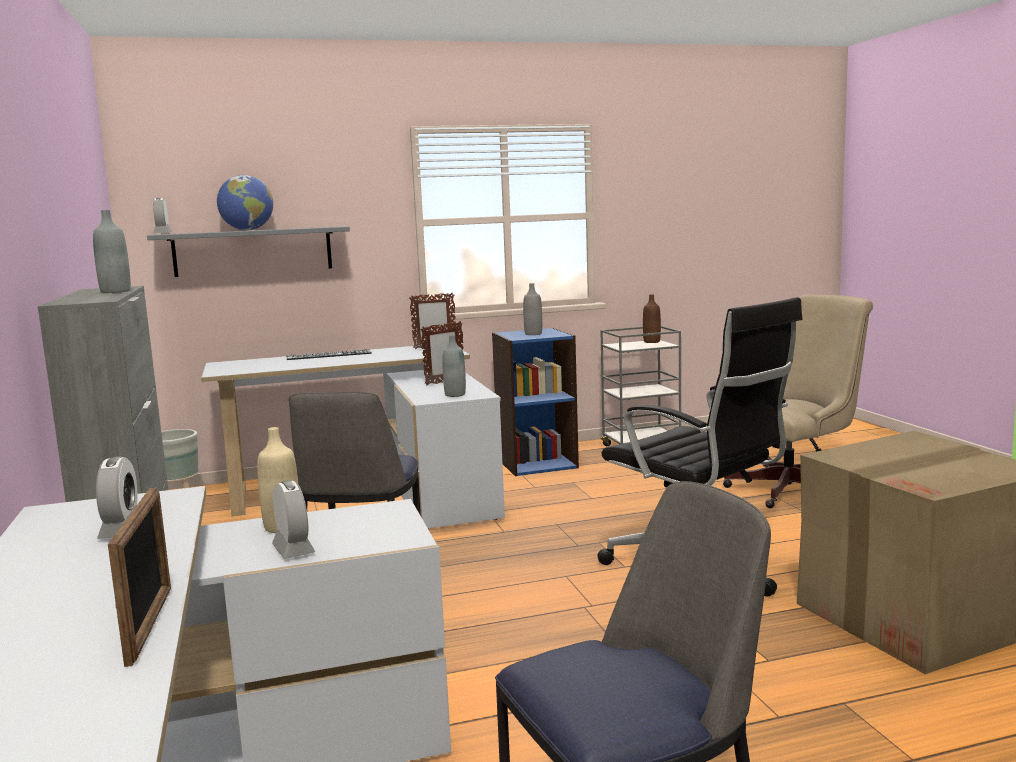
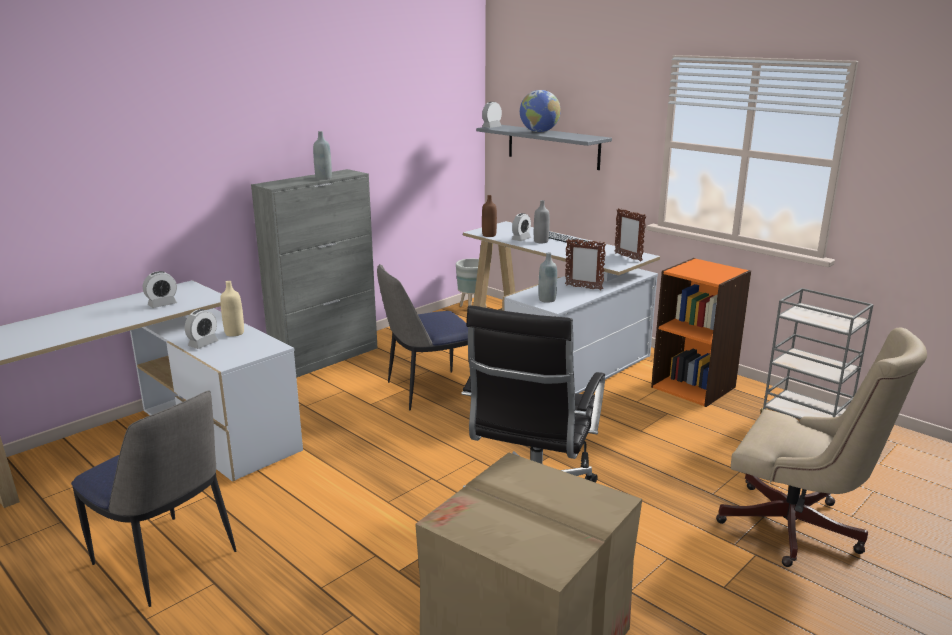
camera: 60 degrees right, 10 degrees up
picture frame [108,488,171,667] -> none
blue bookcase [492,328,579,476] -> orange bookcase [651,258,751,407]
grey bottle [523,283,542,335] -> grey bottle moved to [534,200,550,243]
brown bottle [643,294,661,343] -> brown bottle moved to [482,195,497,237]
none -> alarm clock [511,213,531,241]

